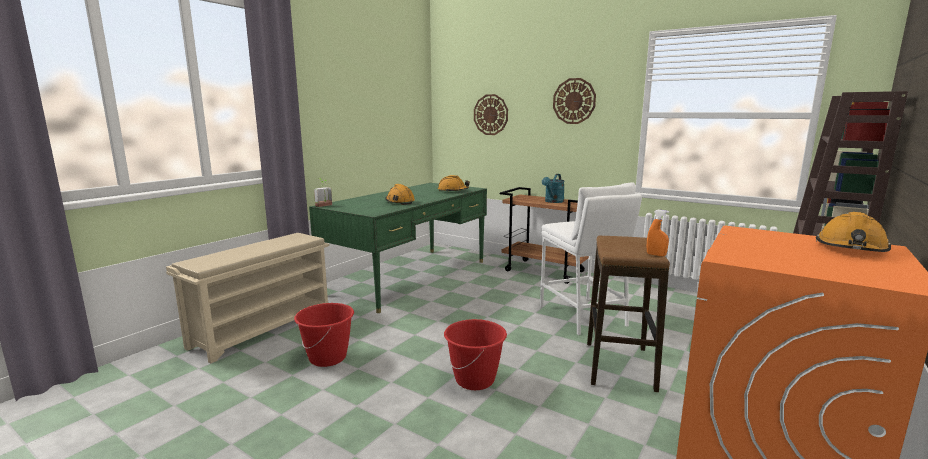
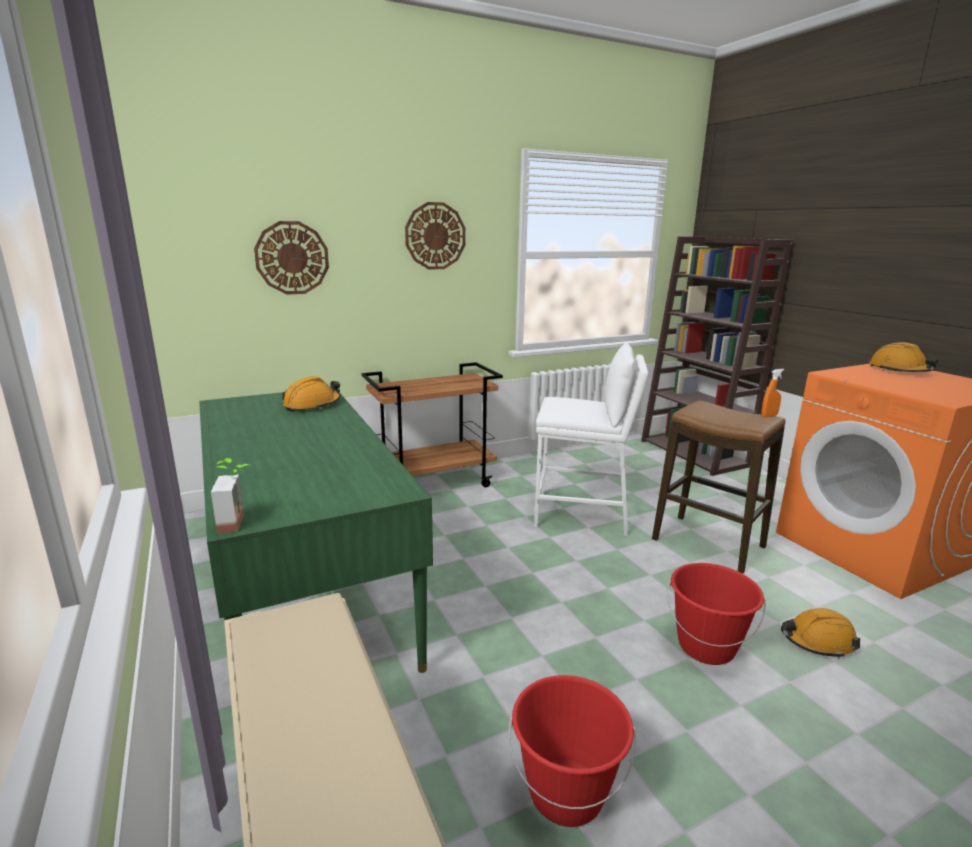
camera: 60 degrees left, 5 degrees up
orange hard hat [385,184,415,205] -> orange hard hat moved to [781,608,860,659]
turquoise watering can [542,174,565,203] -> none

